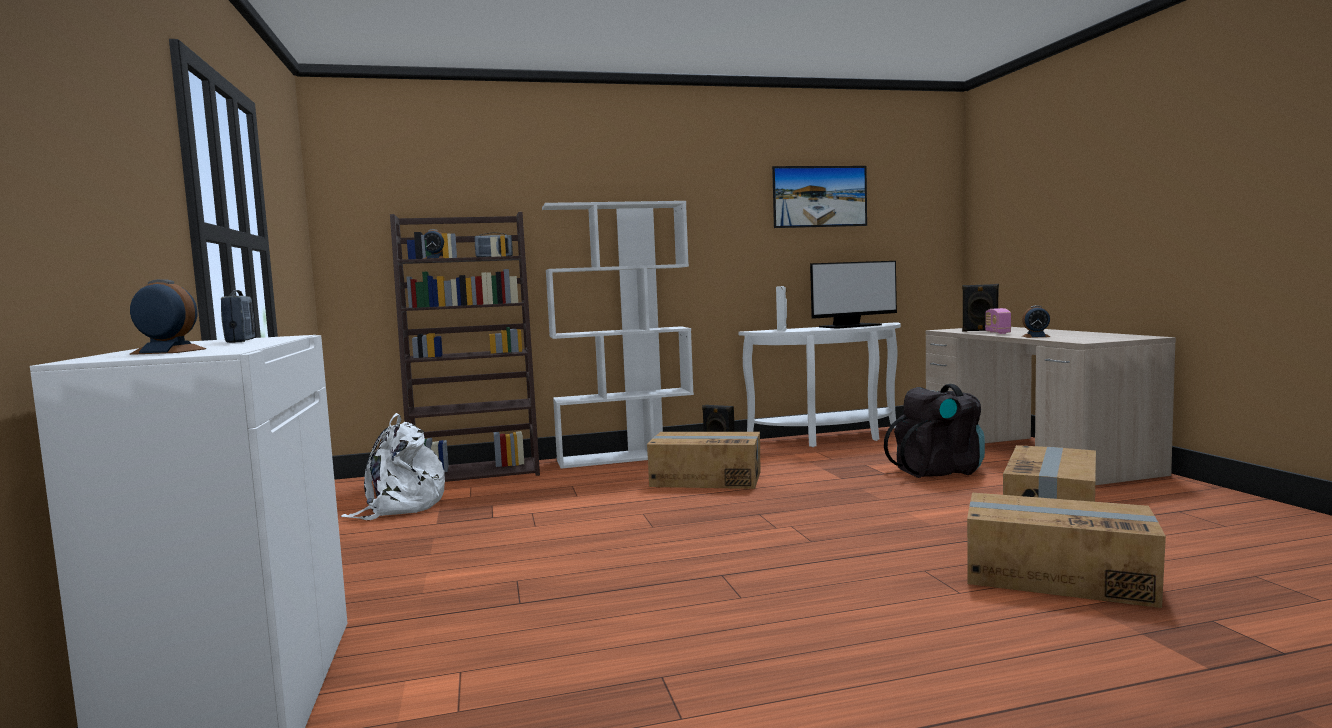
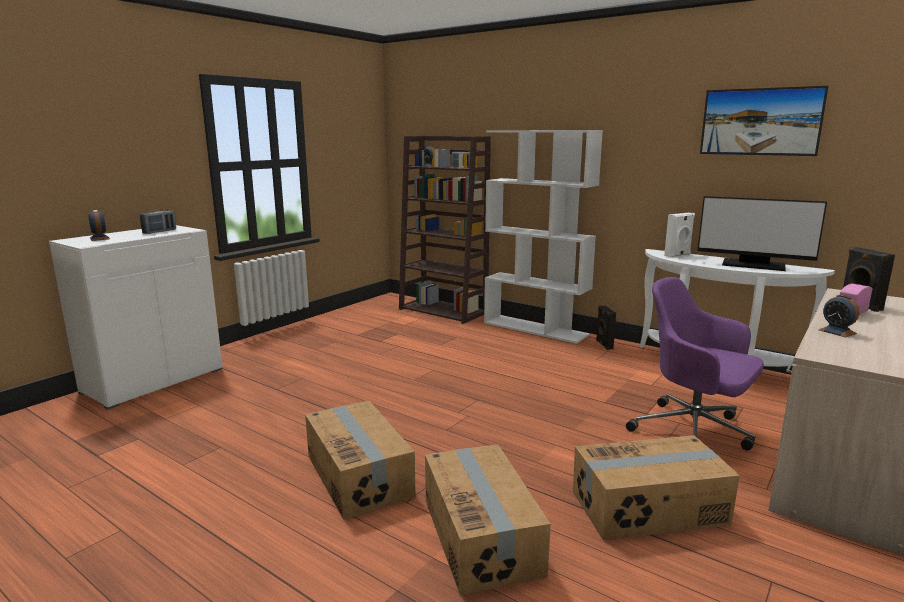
camera: 50 degrees right, 10 degrees up
white backpack [341,413,445,520] -> none
cardboard box [647,432,760,489] -> cardboard box moved to [305,401,415,520]
black backpack [884,384,985,478] -> purple office chair [626,277,764,450]

